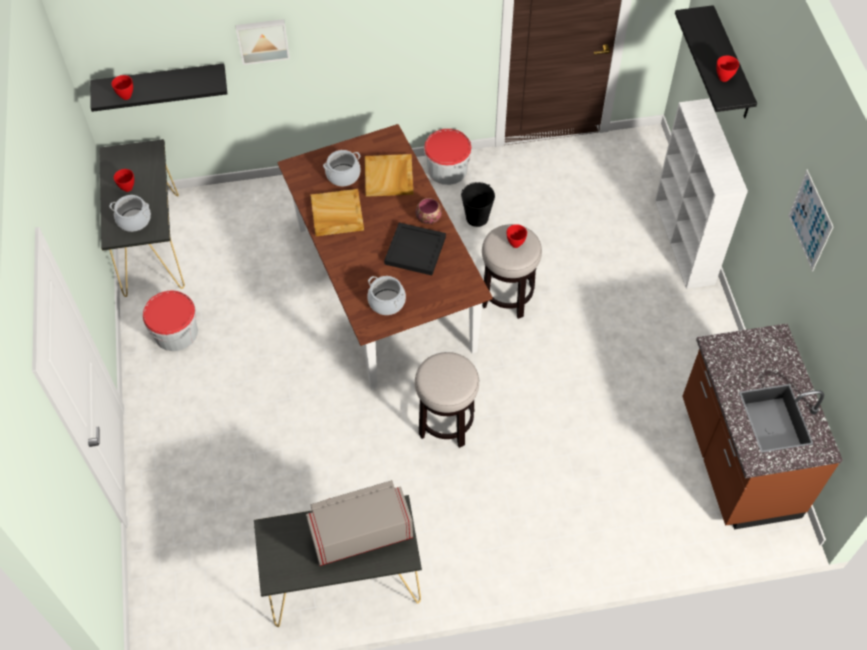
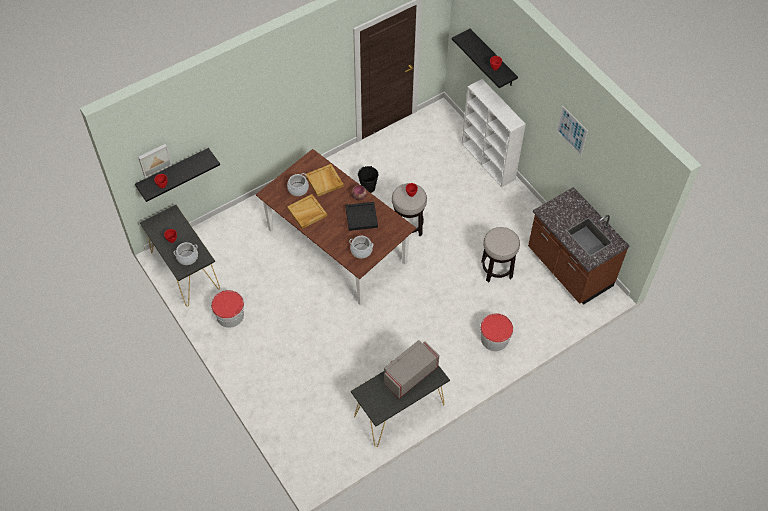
camera: 25 degrees left, 0 degrees up
picture [235,19,290,65] -> picture moved to [138,144,172,178]
stool [415,352,479,448] -> stool moved to [481,227,520,282]
bucket [424,129,471,185] -> bucket moved to [480,313,513,351]

